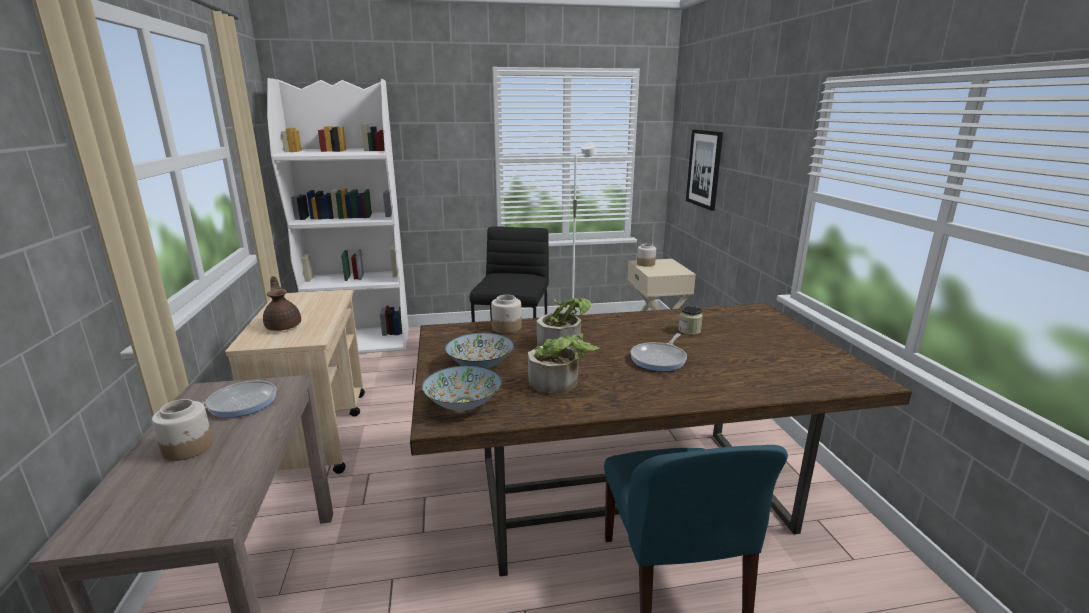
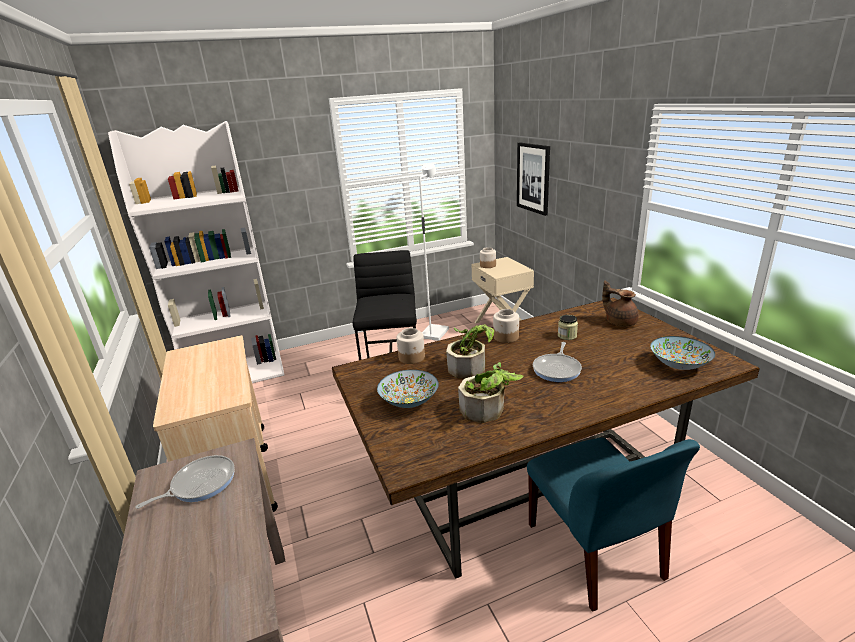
camera: 10 degrees left, 5 degrees up
jar [152,399,213,461] -> jar moved to [493,309,519,343]
brown teapot [263,276,301,331] -> brown teapot moved to [602,280,639,327]
bowl [422,365,502,411] -> bowl moved to [650,336,715,370]

